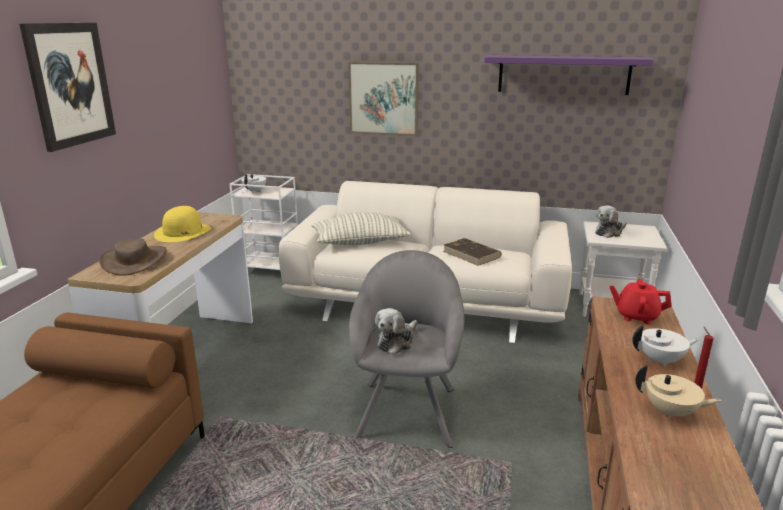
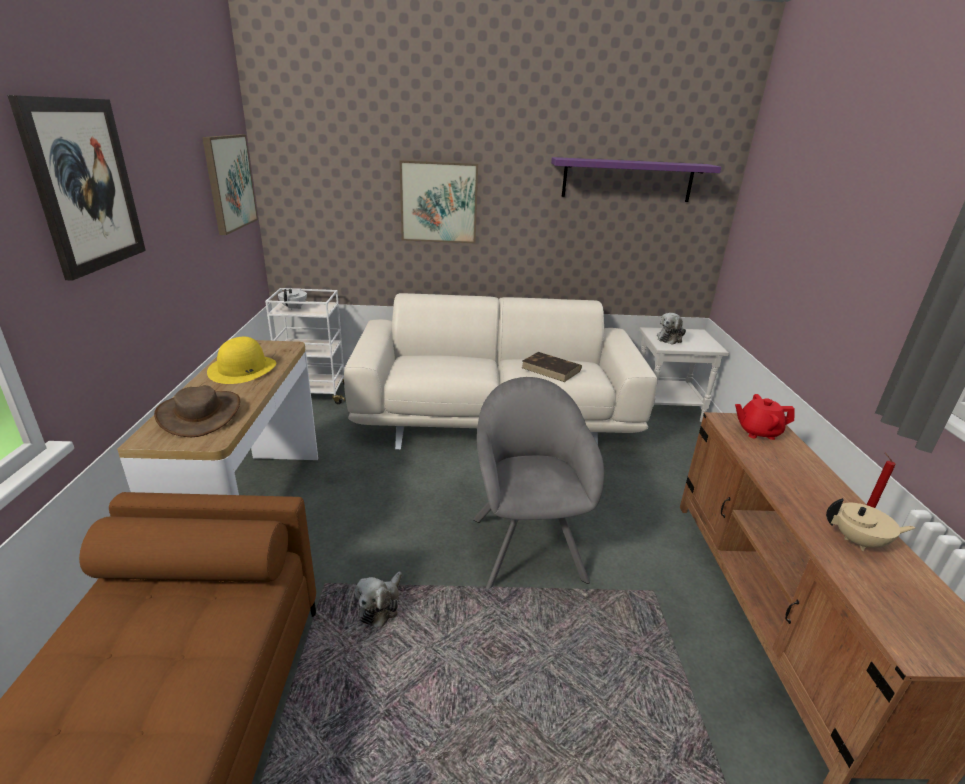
camera: 15 degrees left, 5 degrees up
pillow [311,212,410,245] -> none
plush toy [375,308,417,355] -> plush toy moved to [355,571,402,627]
white teapot [632,325,700,367] -> none
none -> picture [202,134,258,235]

